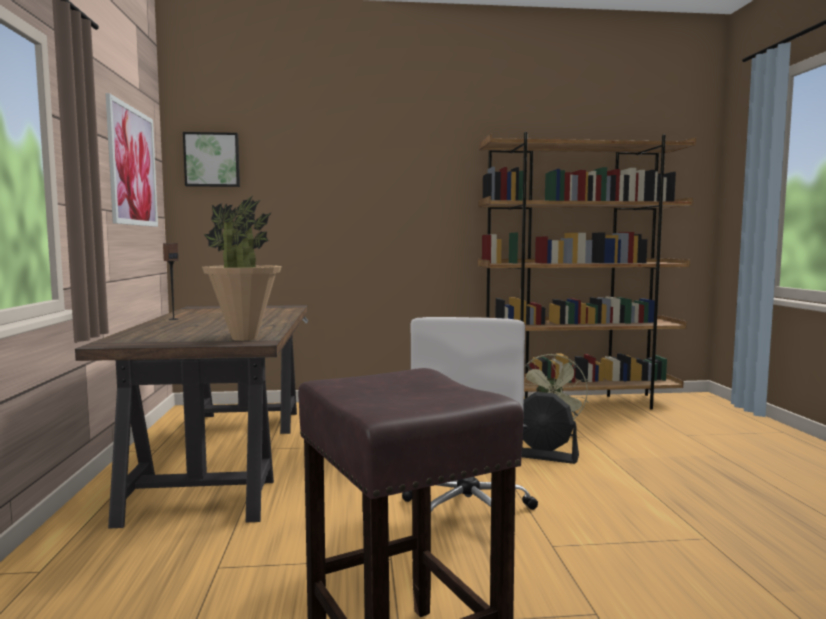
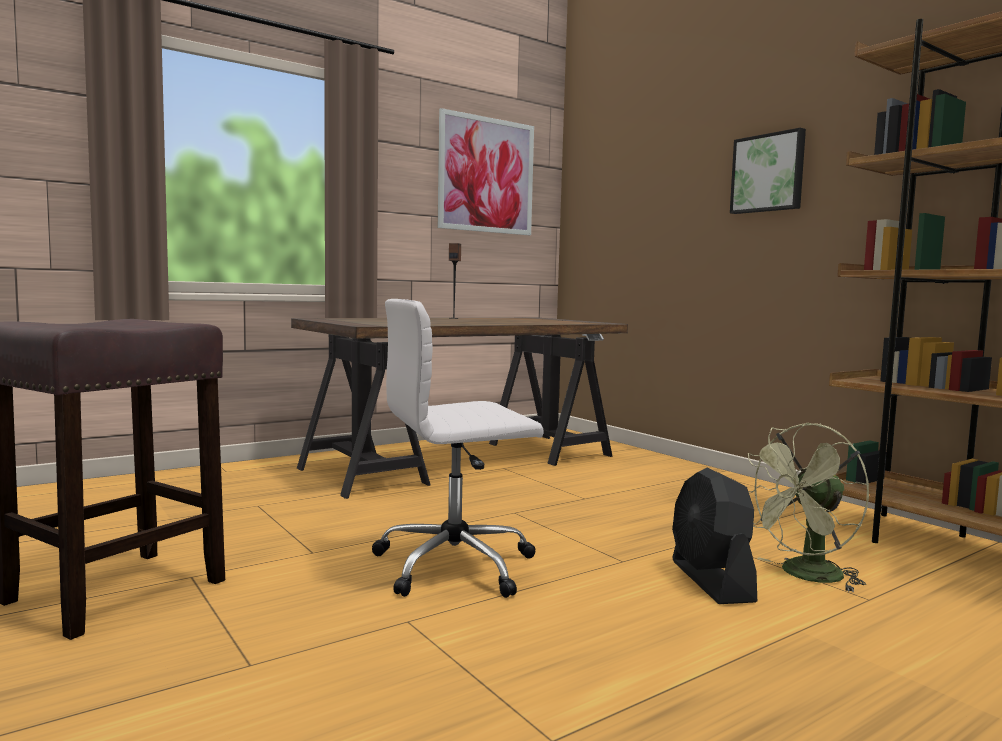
camera: 60 degrees right, 0 degrees up
picture [183,132,240,187] -> picture moved to [730,128,806,214]
potted plant [202,195,282,341] -> none

